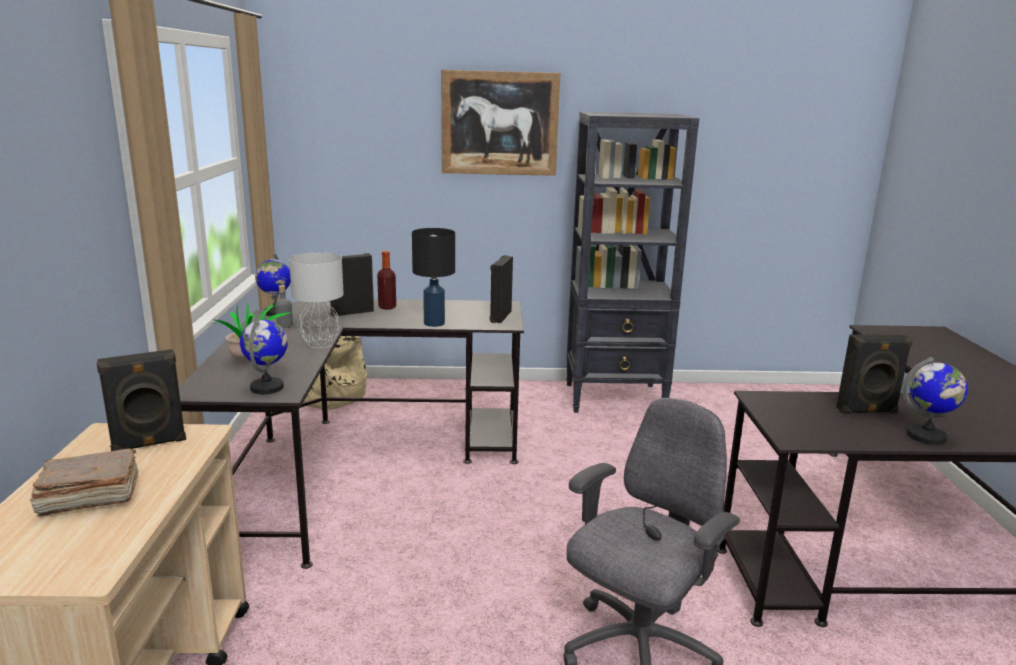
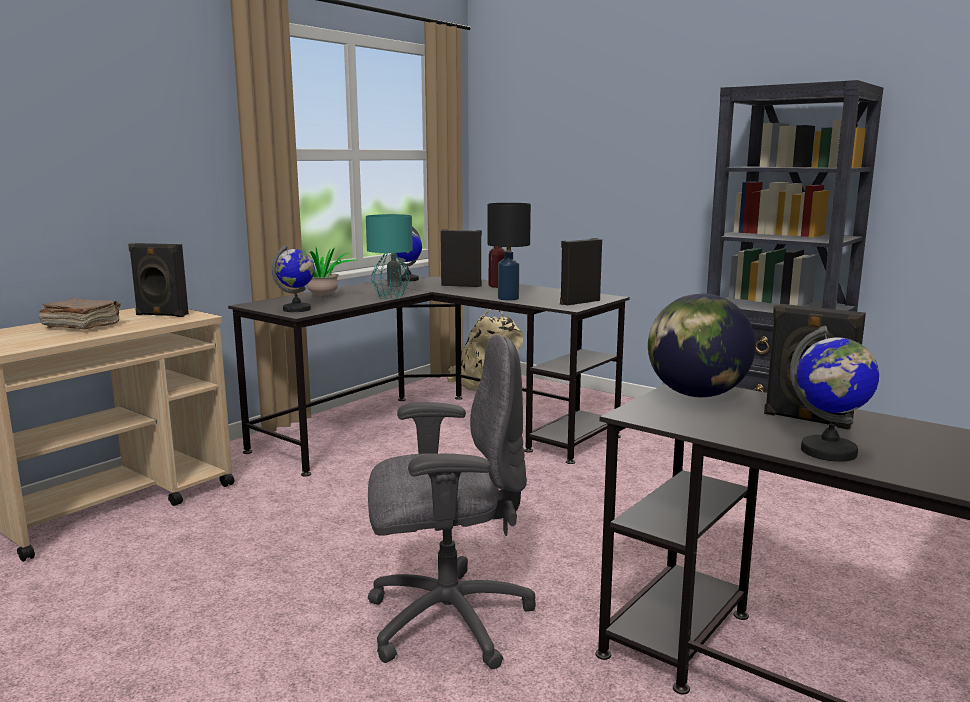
camera: 40 degrees right, 5 degrees down
grey table lamp [289,252,344,348] -> turquoise table lamp [366,214,413,299]
picture [441,70,561,176] -> none
none -> globe [648,293,756,397]

